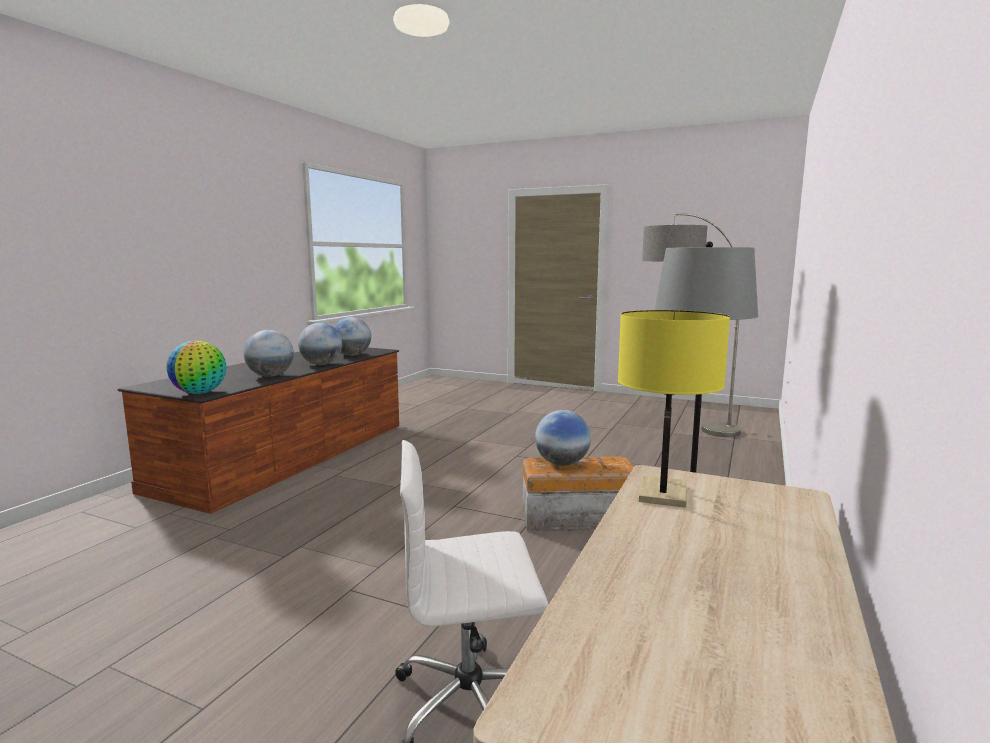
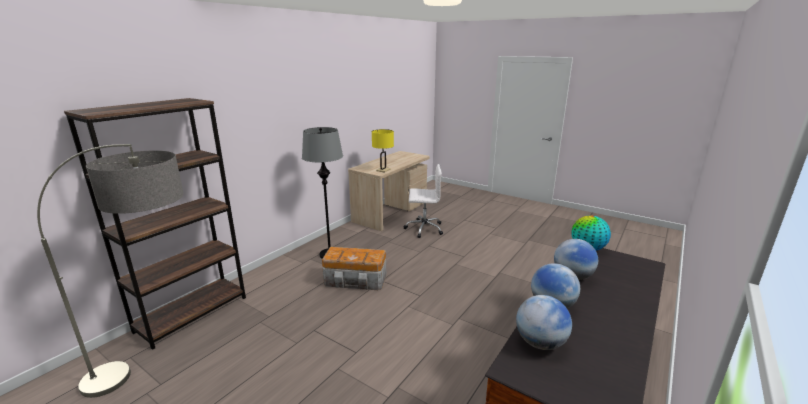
camera: 170 degrees left, 10 degrees up
globe [535,410,591,466] -> none
none -> brown bookcase [64,98,246,350]

